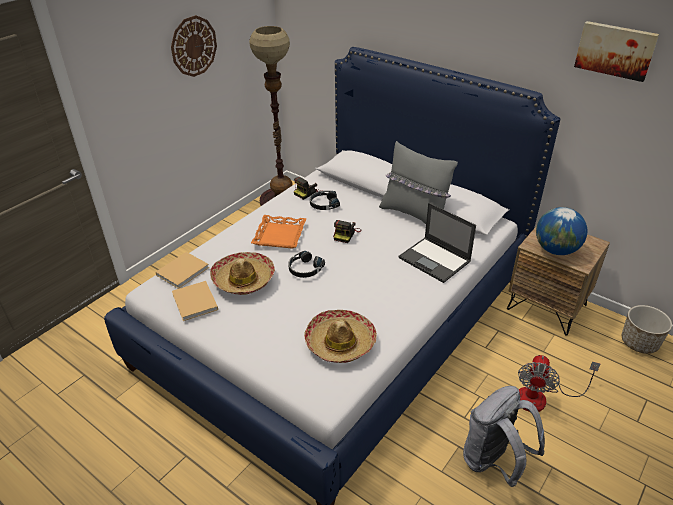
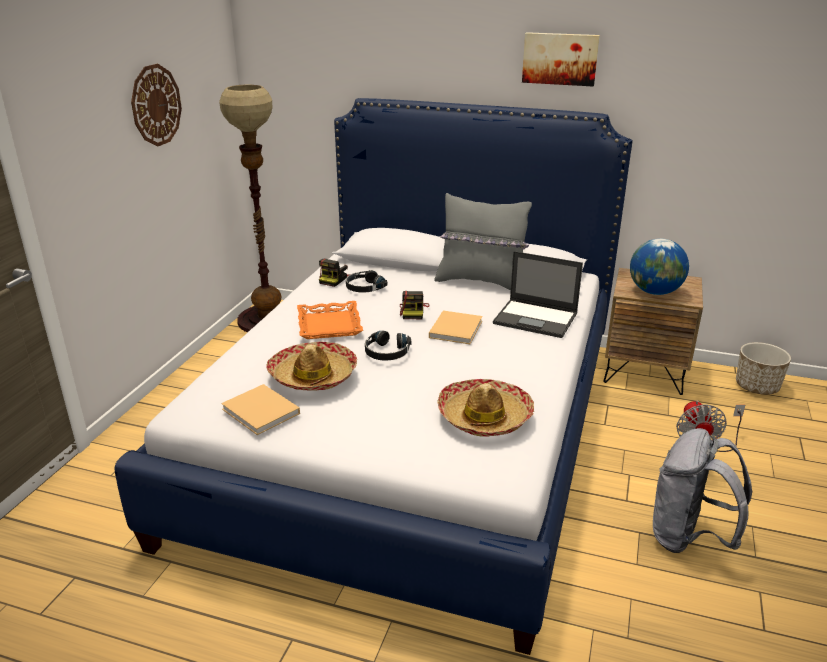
camera: 20 degrees left, 10 degrees down
beige book [156,252,209,289] -> beige book moved to [429,310,483,344]
picture [574,21,659,82] -> picture moved to [522,32,600,86]

